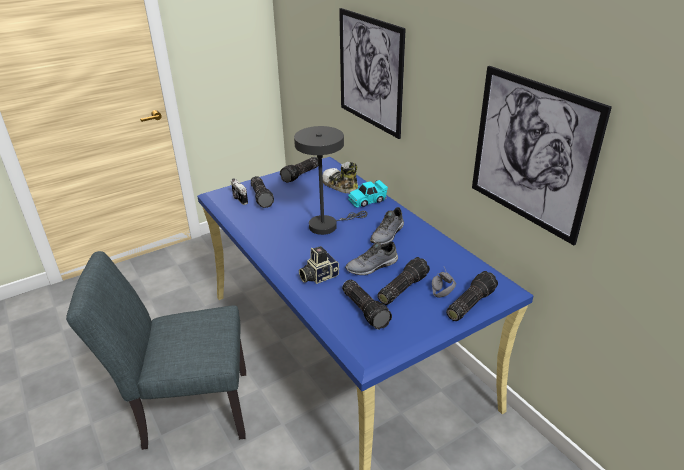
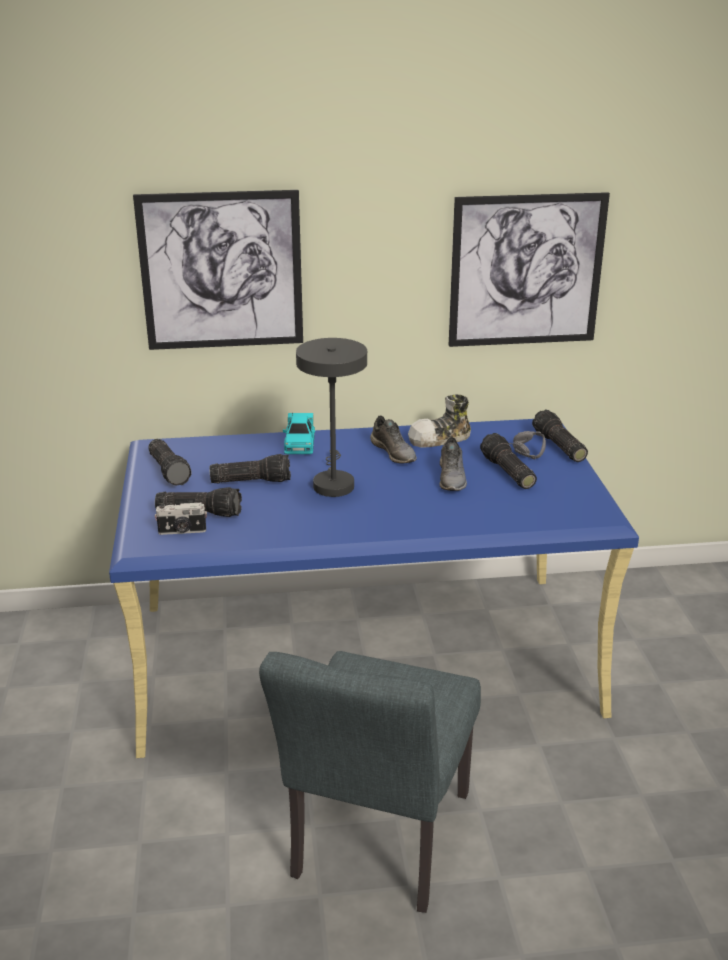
camera: 65 degrees left, 5 degrees down
camera [299,246,339,284] -> none
shoe [323,162,358,193] -> shoe moved to [408,395,471,447]
flashlight [342,280,392,329] -> flashlight moved to [210,454,291,483]

